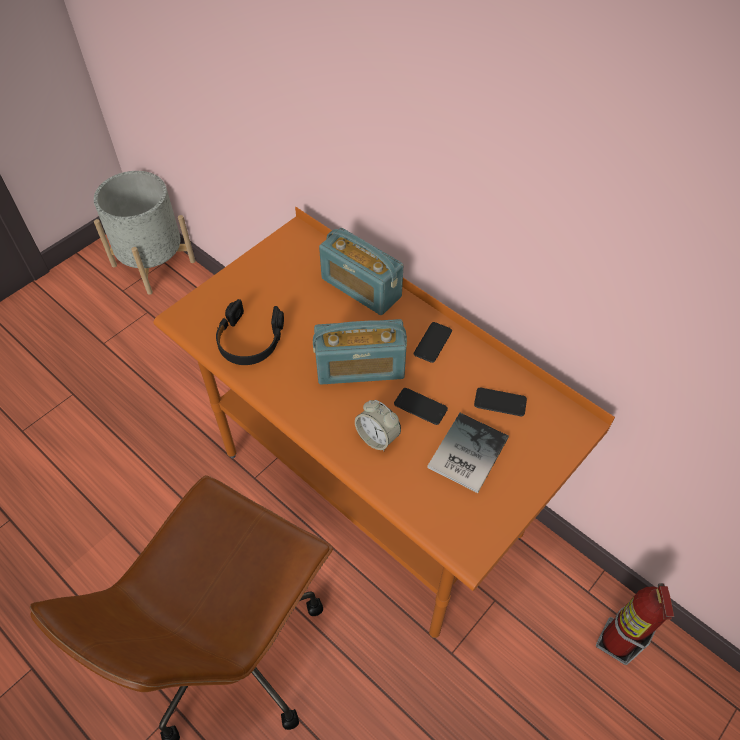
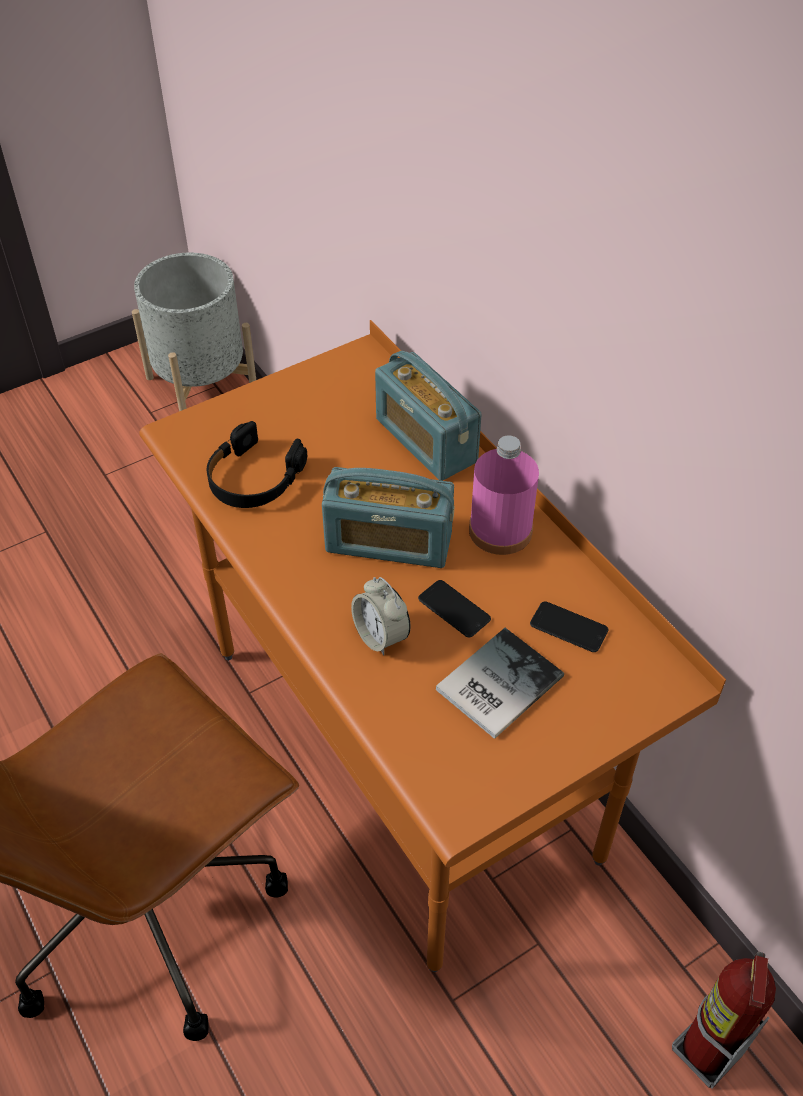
camera: 15 degrees right, 5 degrees down
phone [414,322,452,363] -> pink bottle [469,436,539,555]

